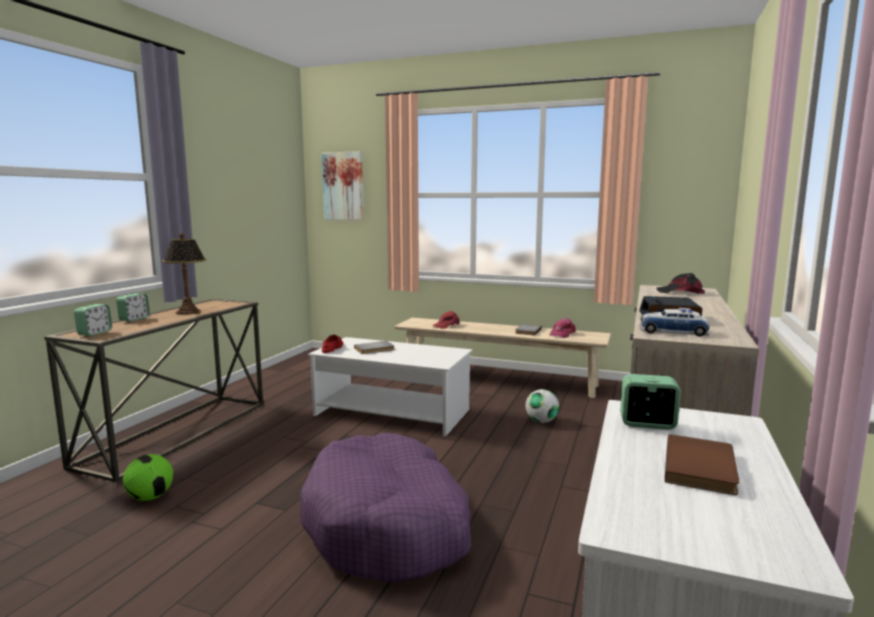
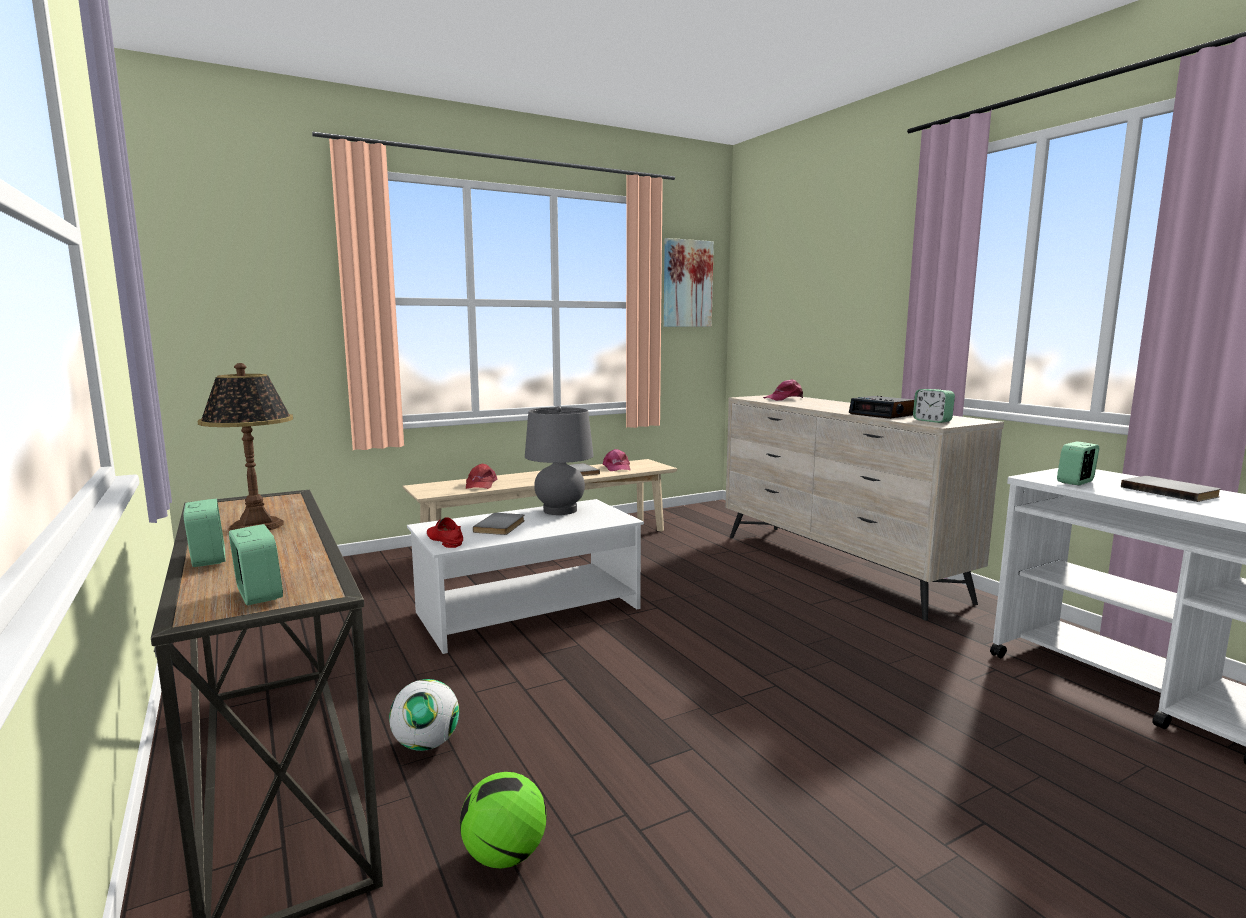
camera: 50 degrees left, 0 degrees up
purple dog bed [300,433,471,583] -> none
picture [322,151,364,220] -> picture moved to [664,238,714,327]
football [526,389,559,423] -> football moved to [389,679,459,751]
toy car [639,308,710,337] -> alarm clock [913,389,955,423]
black cap [656,273,705,294] -> pink cap [763,379,803,401]
brown book [665,434,739,495] -> grey book [1121,476,1221,502]
none -> grey table lamp [525,406,594,515]

